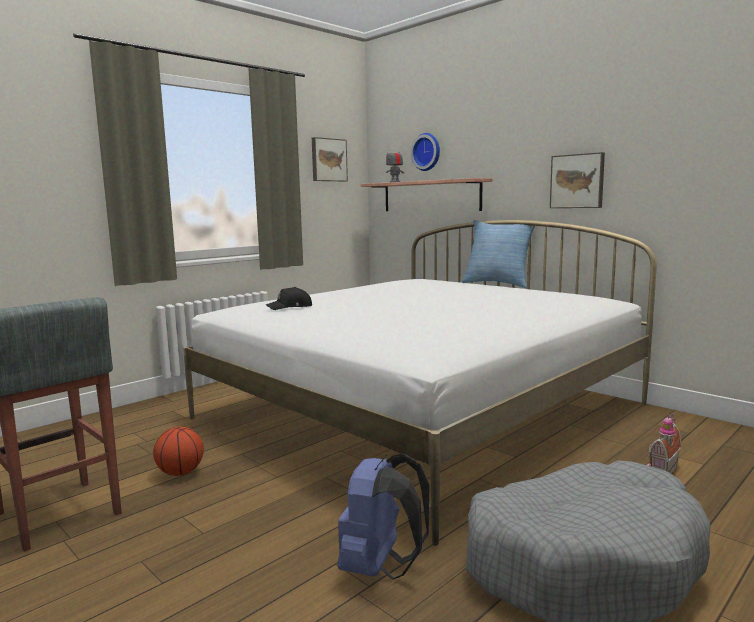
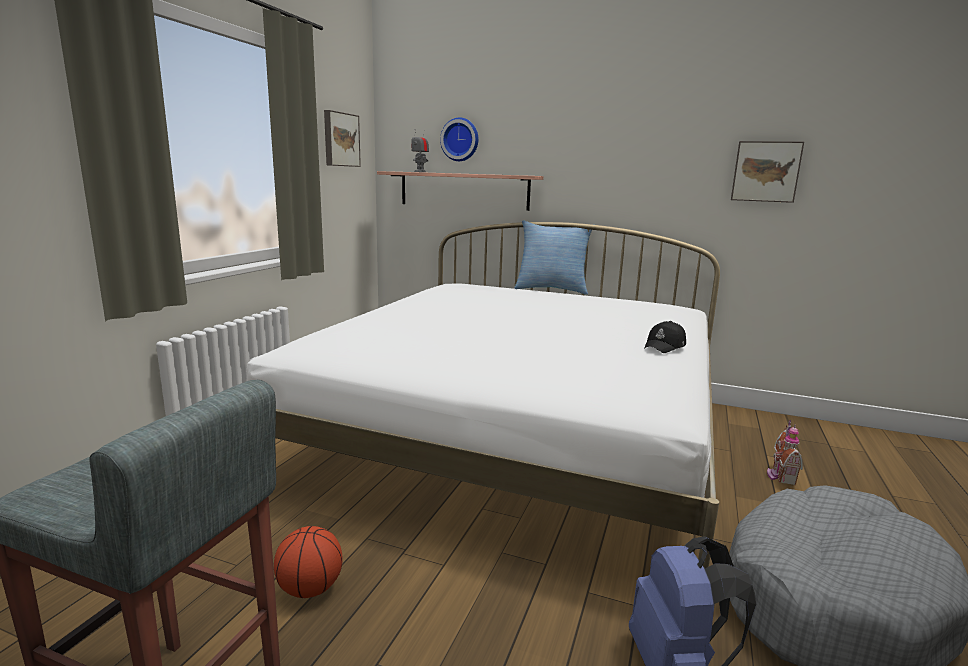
camera: 25 degrees left, 5 degrees up
black cap [266,287,312,310] -> black cap moved to [645,321,686,353]
picture [550,152,605,208] -> picture moved to [731,141,804,203]

